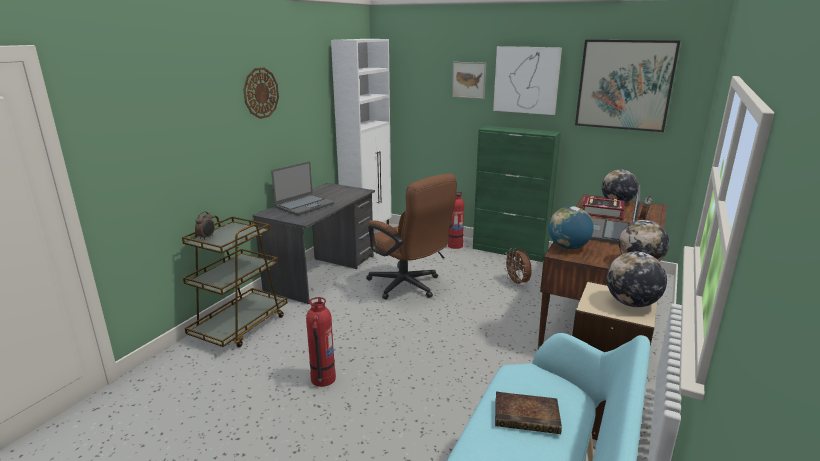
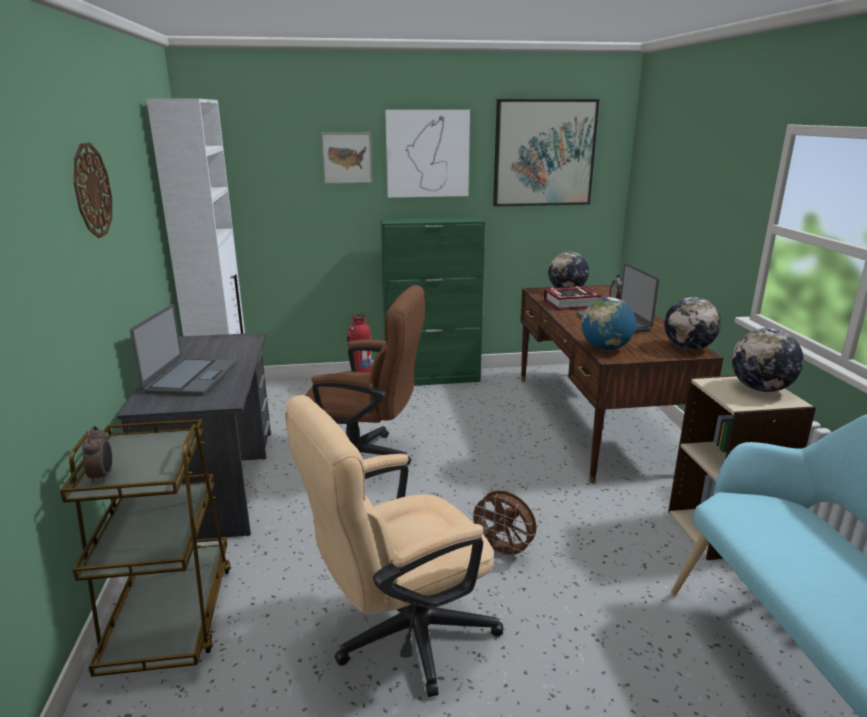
camera: 35 degrees left, 0 degrees up
fire extinguisher [306,297,336,387] -> beige office chair [285,395,503,697]
book [495,392,562,434] -> none
brown fan [504,248,532,286] -> brown fan moved to [468,491,536,560]

